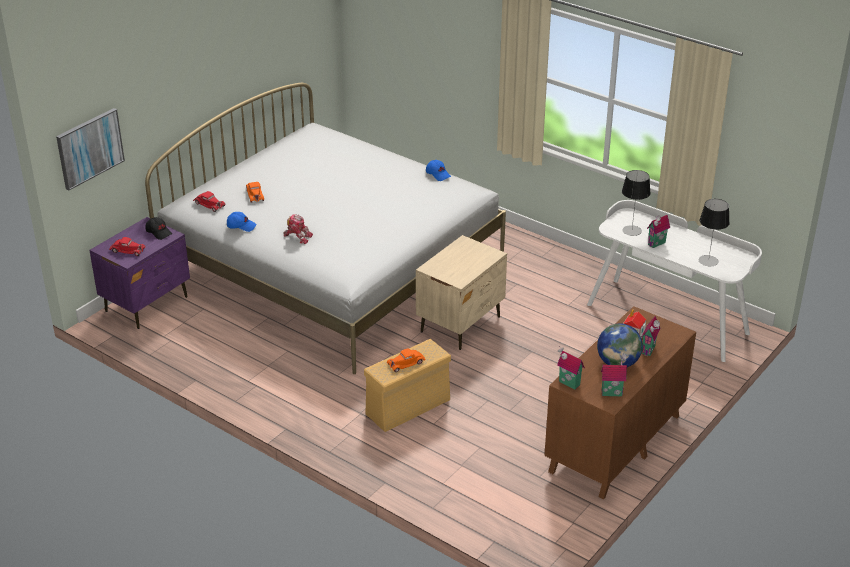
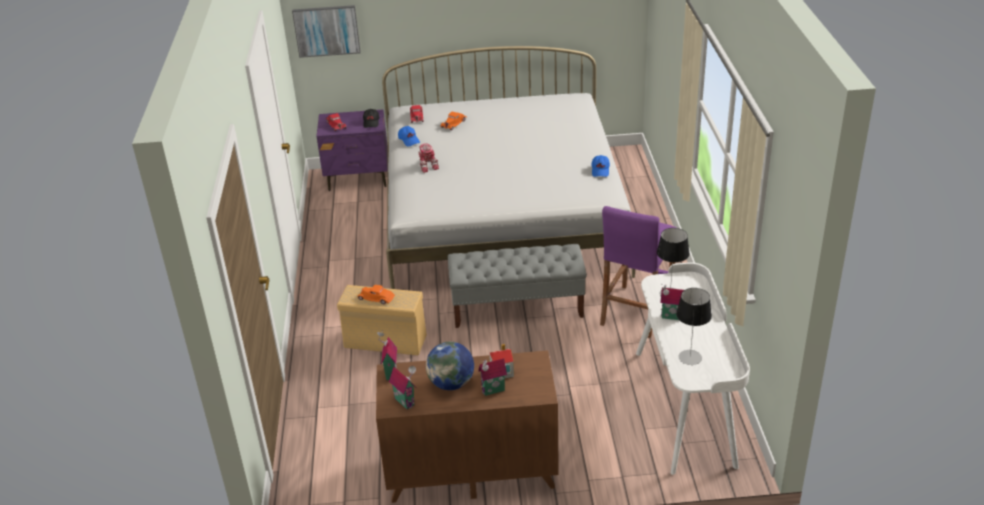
camera: 50 degrees right, 0 degrees up
beige nightstand [416,235,507,350] -> grey bench [448,244,587,328]
none -> purple stool [600,206,677,338]

